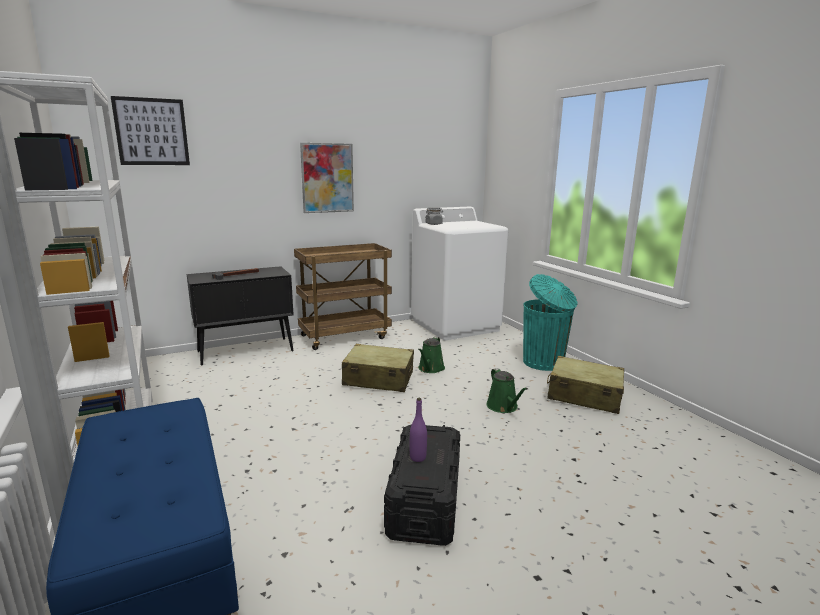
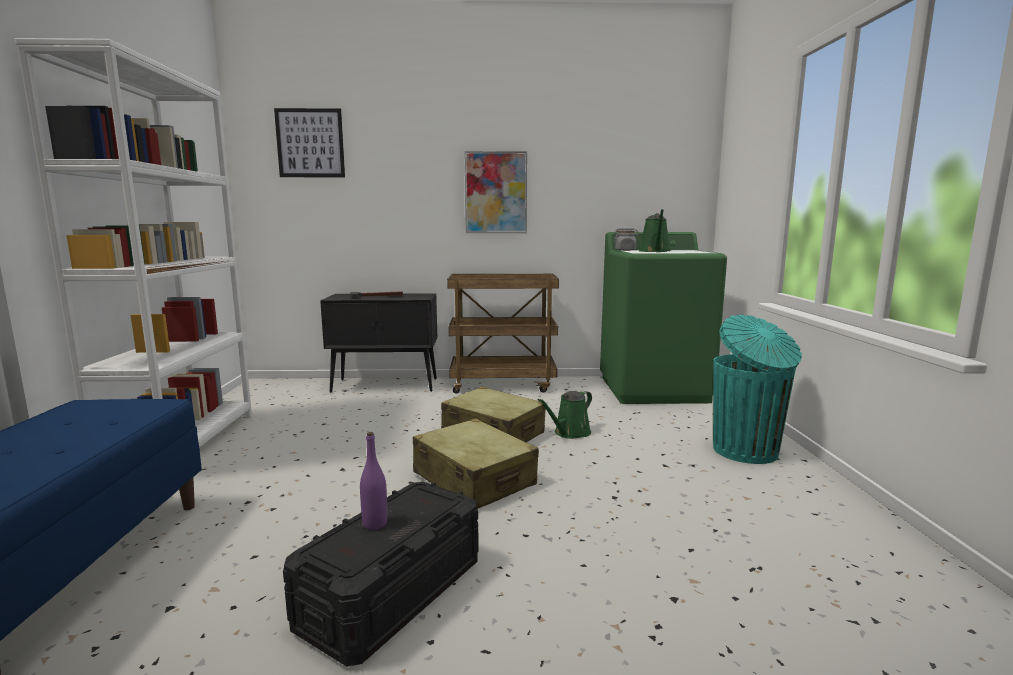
camera: 25 degrees right, 5 degrees down
white washing machine [411,207,509,340] -> green washing machine [600,232,727,404]
green watering can [487,368,528,413] -> green watering can moved to [639,209,671,252]
beige suitcase [547,356,624,414] -> beige suitcase moved to [413,418,539,508]

